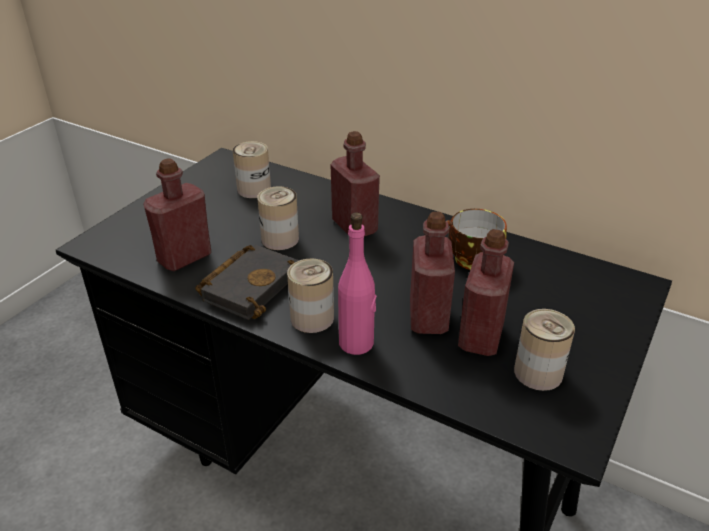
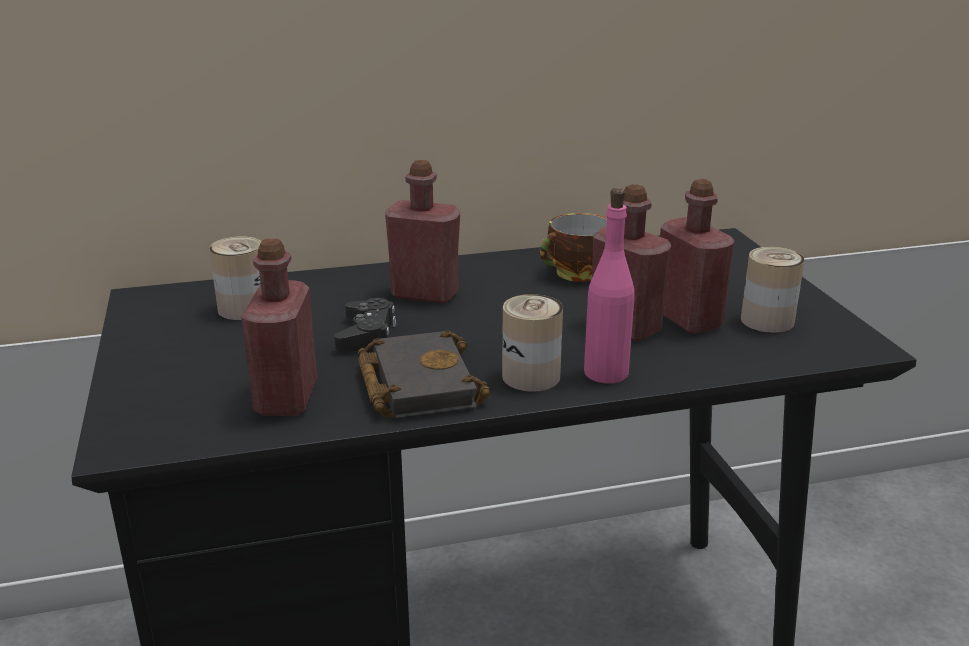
camera: 45 degrees left, 10 degrees down
can [257,186,299,250] -> black game controller [334,298,396,352]

